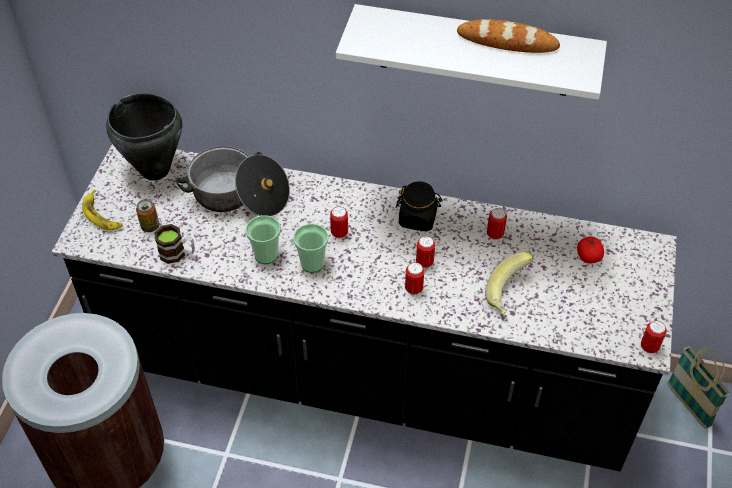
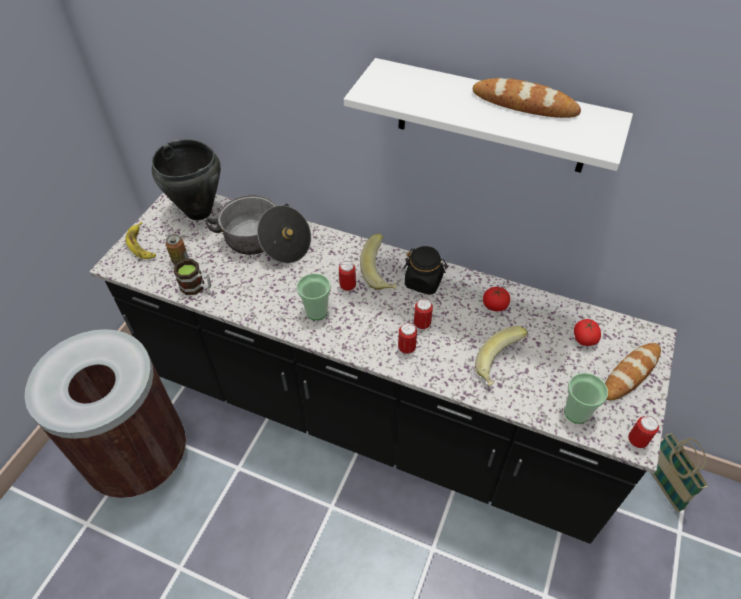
camera: 10 degrees right, 0 degrees up
cup [245,215,281,264] -> cup moved to [564,373,608,424]
can [487,208,507,240] -> tomato [483,287,510,311]
none -> banana [360,234,396,290]
none -> bread [605,343,661,400]

